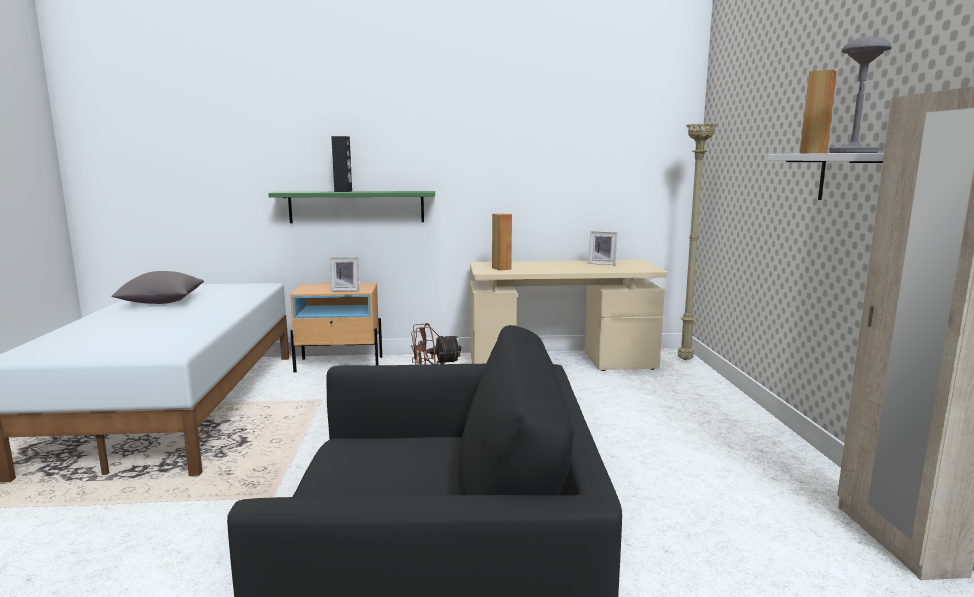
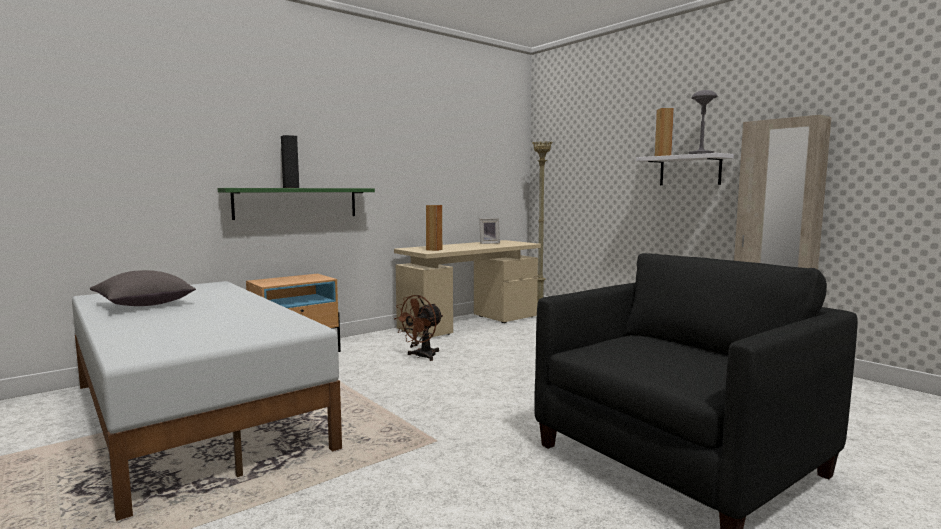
camera: 35 degrees left, 5 degrees down
picture frame [330,257,359,291] -> none

